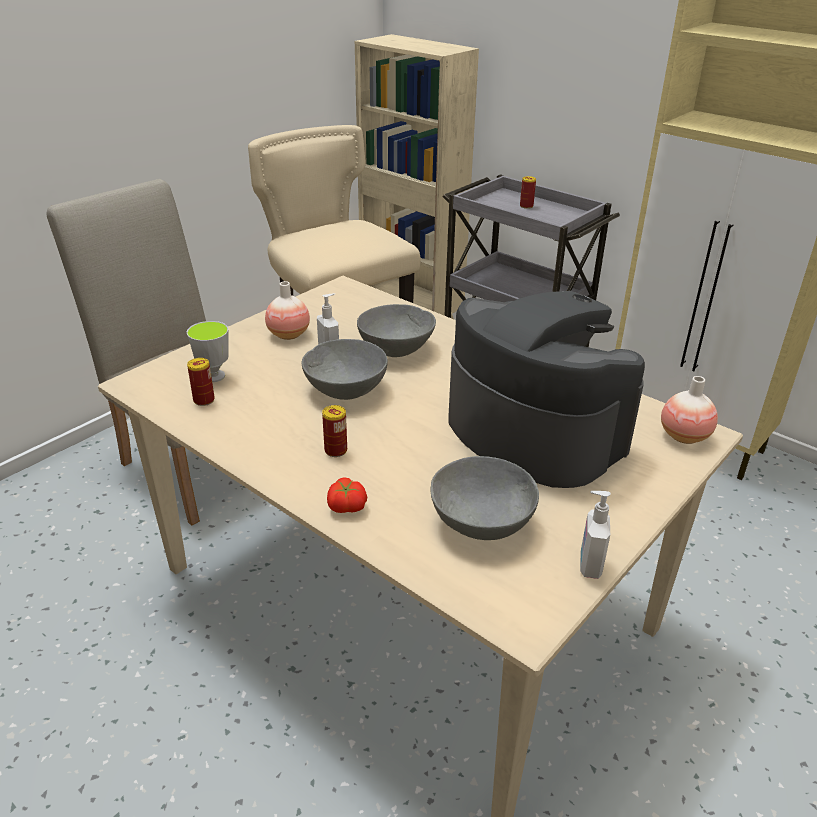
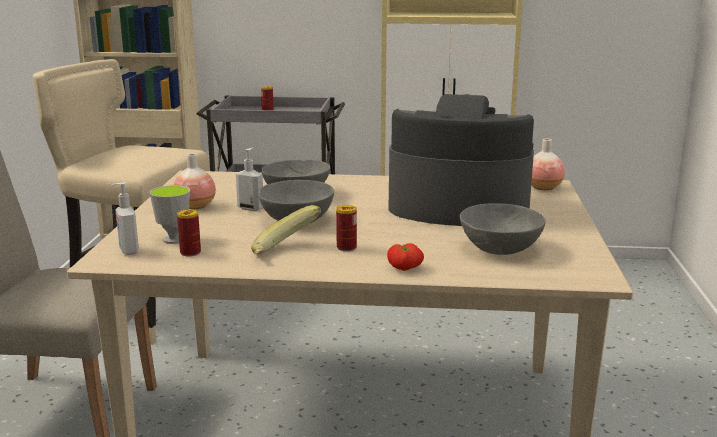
camera: 35 degrees left, 15 degrees down
soap dispenser [580,491,611,579] -> soap dispenser moved to [112,182,139,255]
none -> banana [251,205,321,254]

